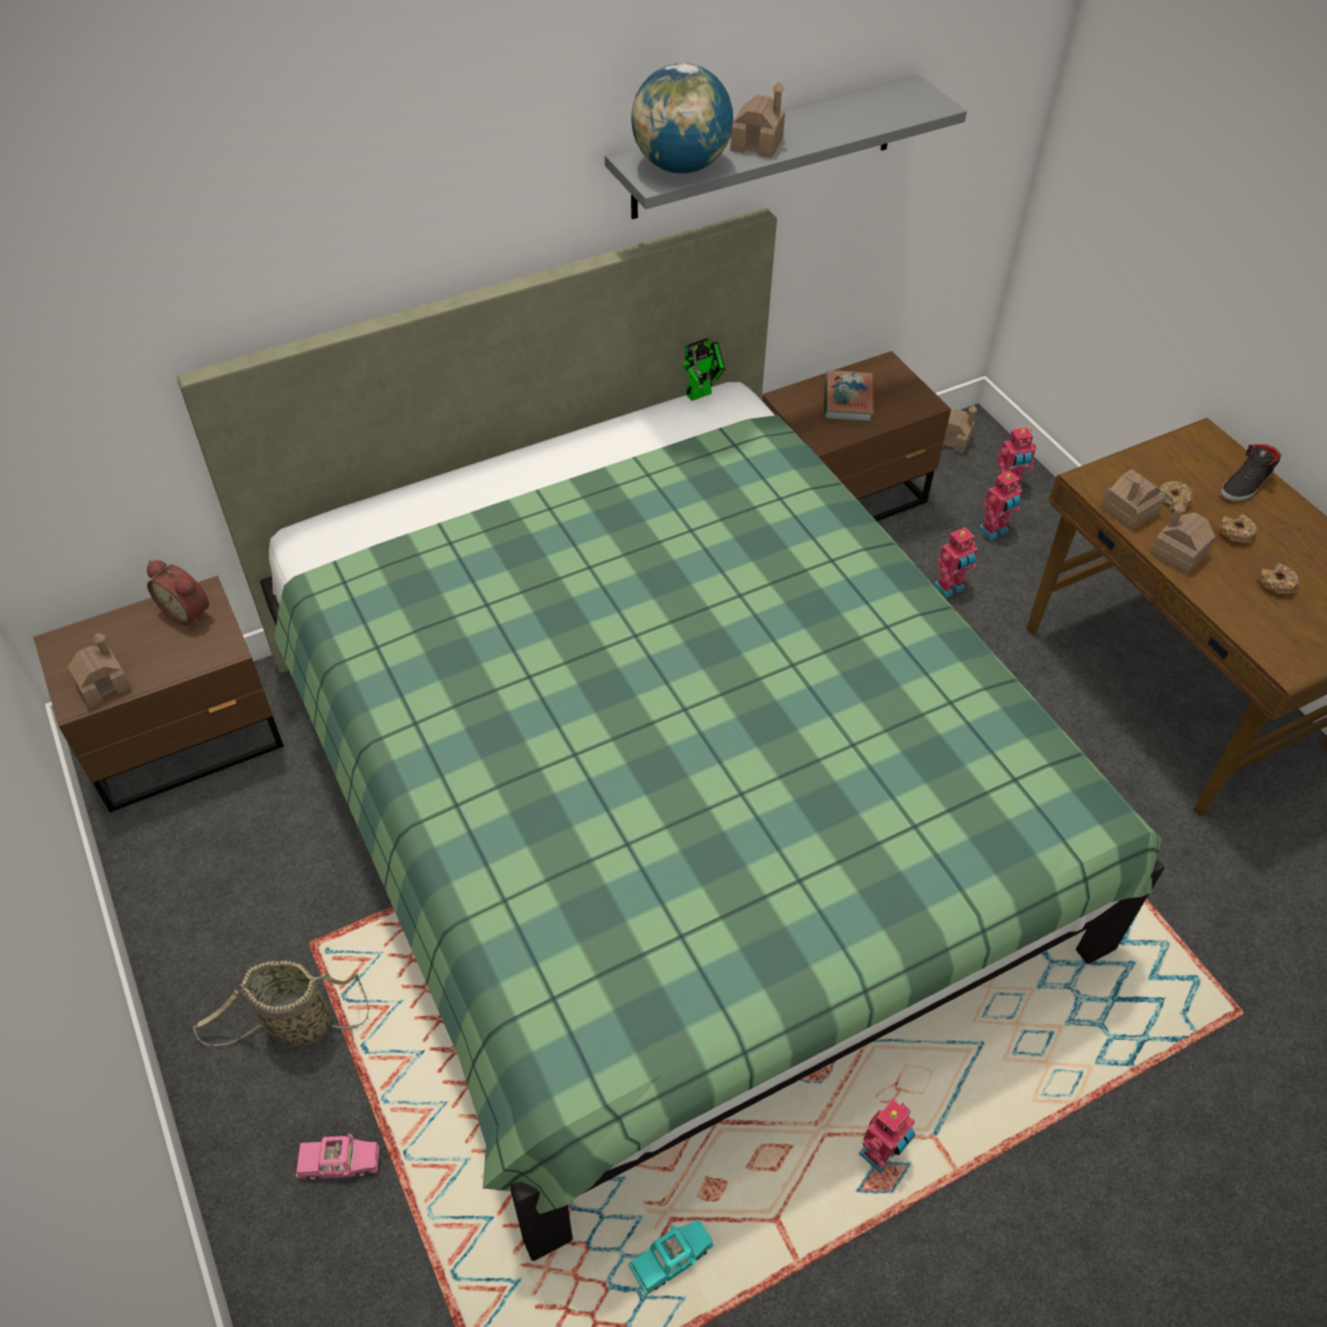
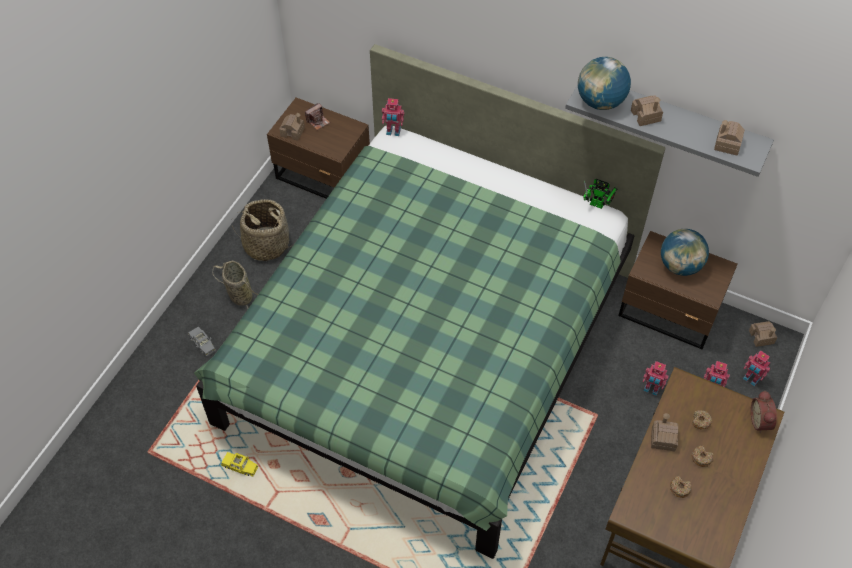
camera: 55 degrees right, 5 degrees up
alarm clock [147,560,209,625] -> alarm clock moved to [751,391,777,433]
pink toy car [296,1133,380,1180] -> grey toy car [188,326,216,357]
turquoise toy car [628,1219,714,1295] -> yellow toy car [221,452,258,477]
book [824,371,874,422] -> globe [661,229,709,276]
toy robot [859,1099,915,1172] -> toy robot moved to [382,98,404,136]
toy house [1101,469,1165,530] -> toy house moved to [714,120,745,156]
black shoe [1220,444,1281,501] -> none
none -> basket [232,199,294,261]
none -> camera [305,103,330,130]

